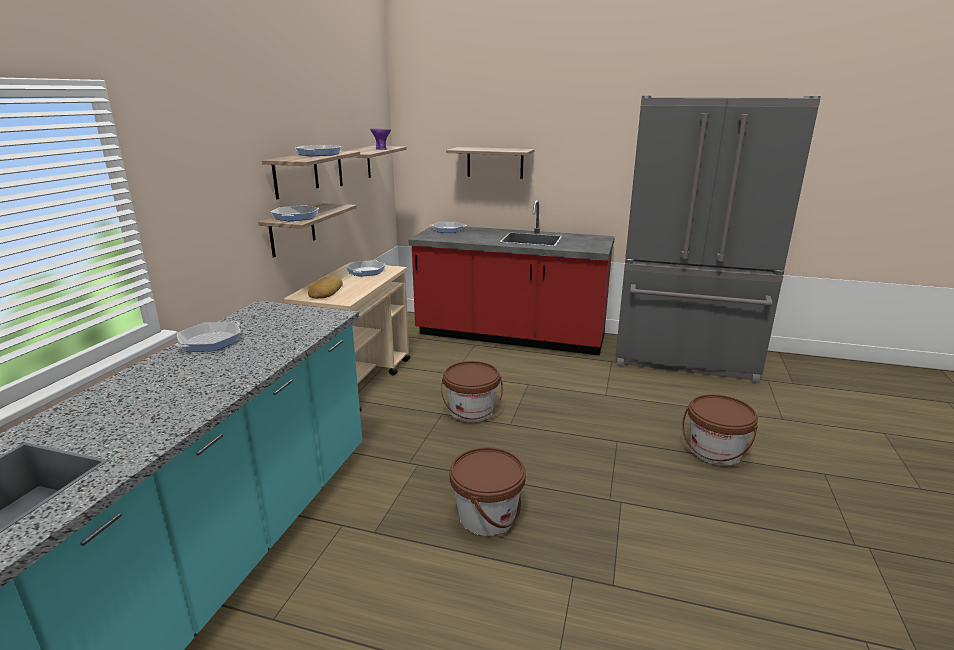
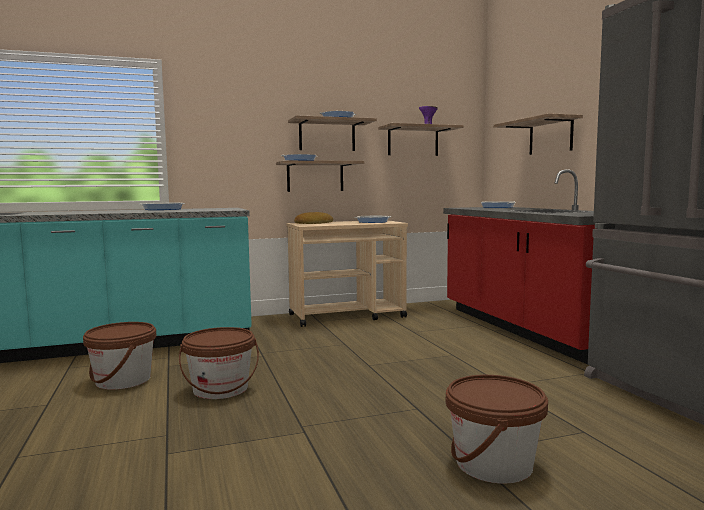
camera: 55 degrees right, 15 degrees down
brown bucket [441,361,503,423] -> brown bucket moved to [83,322,156,390]

